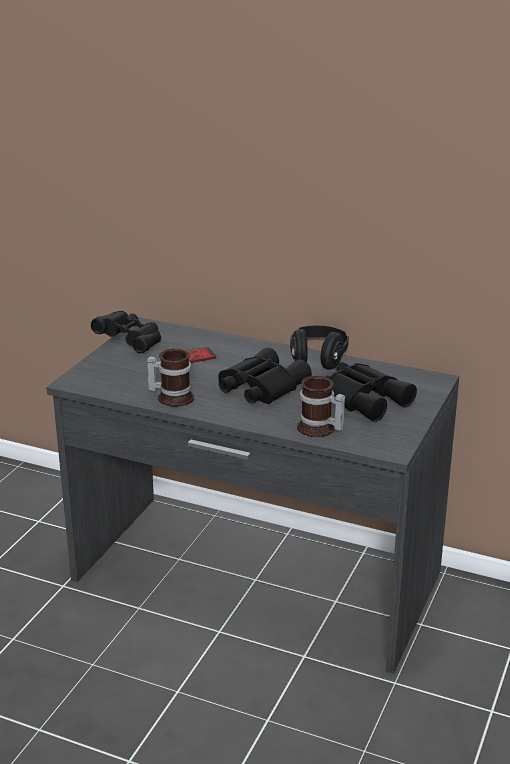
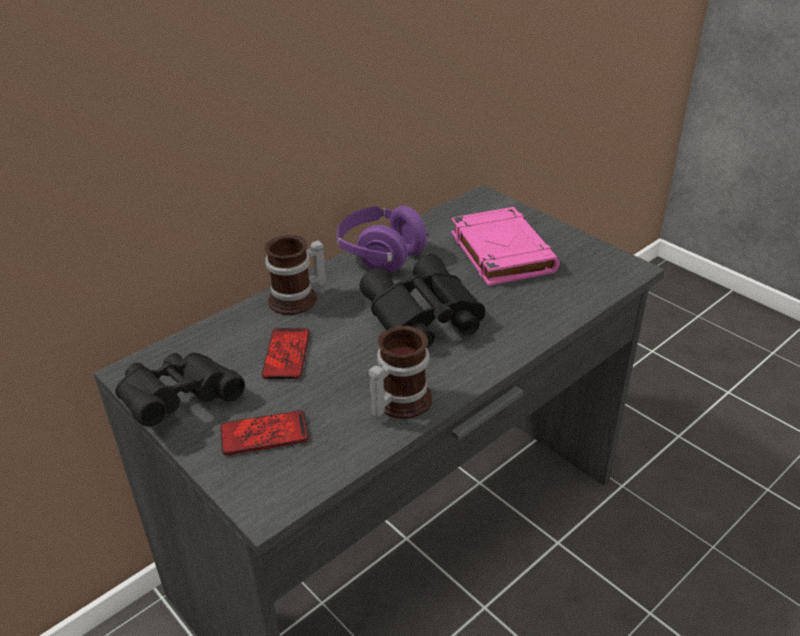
camera: 65 degrees left, 10 degrees up
black headphones [290,326,349,370] -> purple headphones [336,206,429,273]
mug [297,376,345,437] -> mug moved to [264,235,326,315]
black binoculars [324,362,417,422] -> pink book [451,207,560,286]
none -> phone [220,410,309,455]

